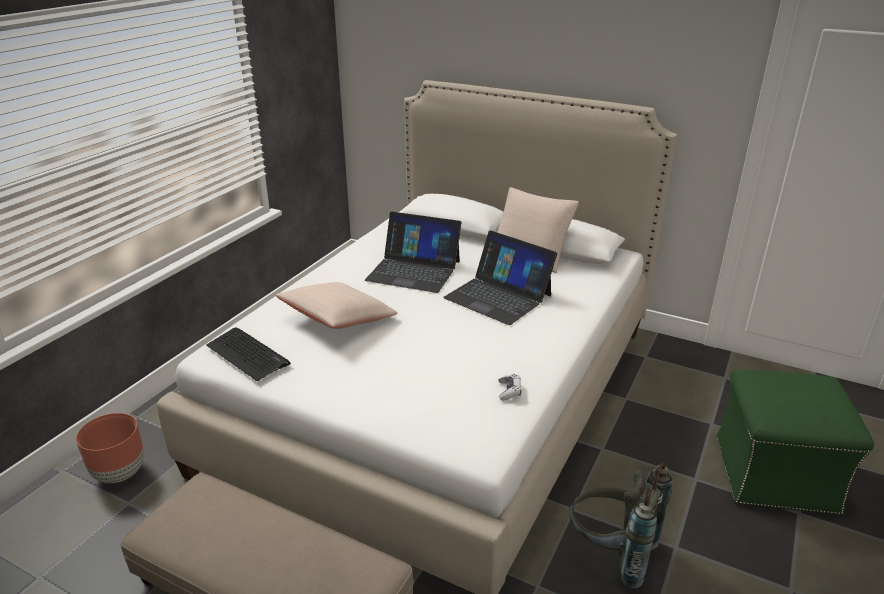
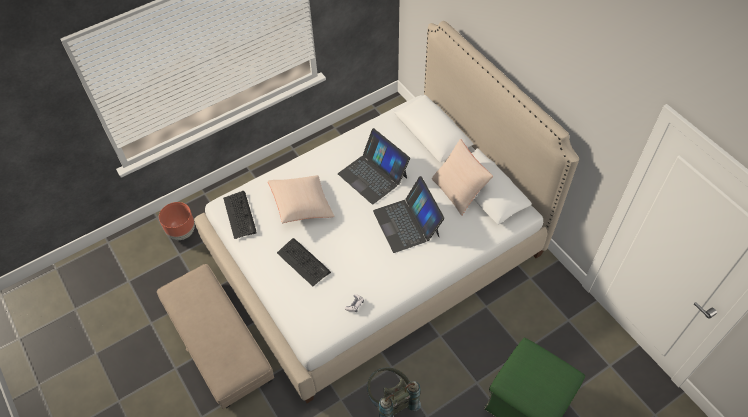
camera: 30 degrees right, 25 degrees up
none -> keyboard [277,238,331,286]

